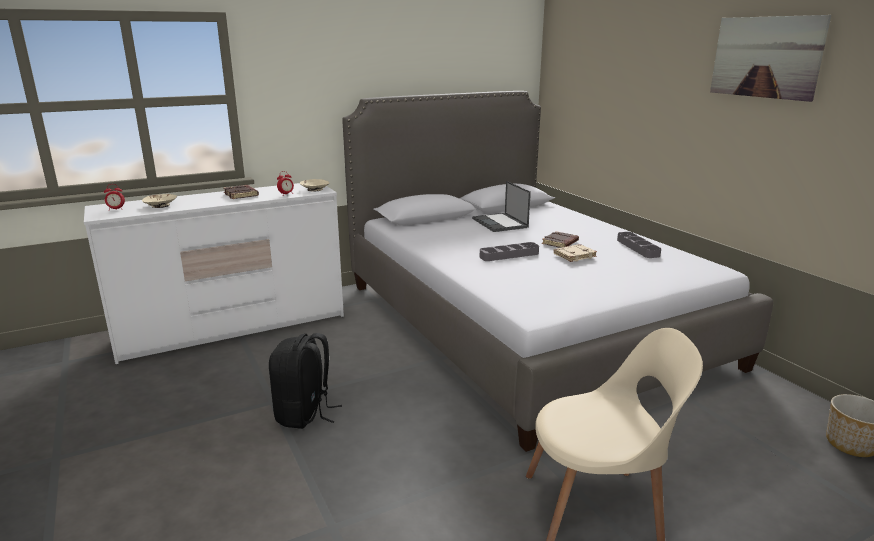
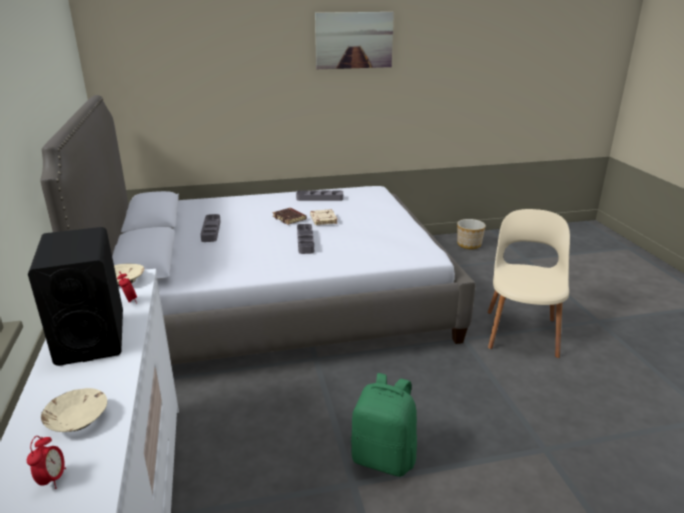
camera: 75 degrees left, 5 degrees up
brown book [224,185,259,199] -> black speaker [28,227,123,366]
black backpack [269,333,342,429] -> green backpack [351,373,417,477]
laptop [472,181,531,232] -> grey tray [200,214,221,242]

